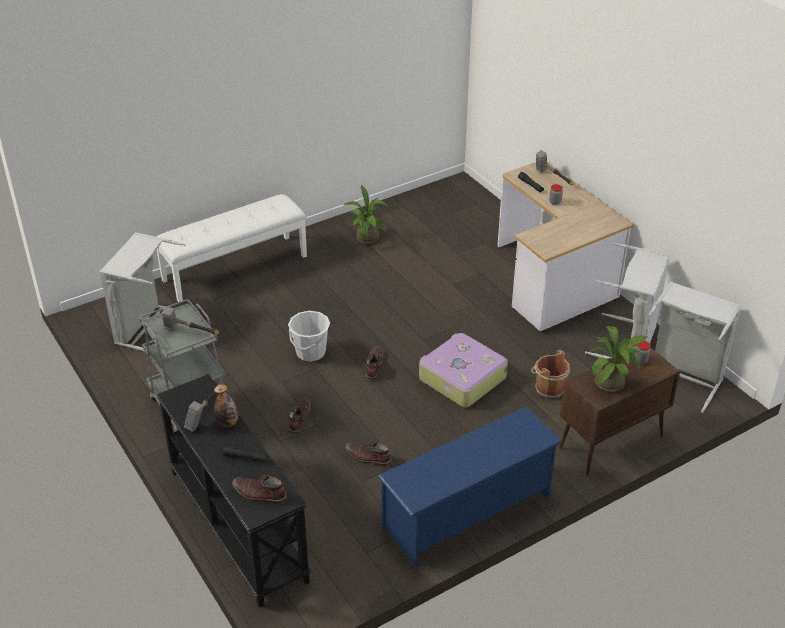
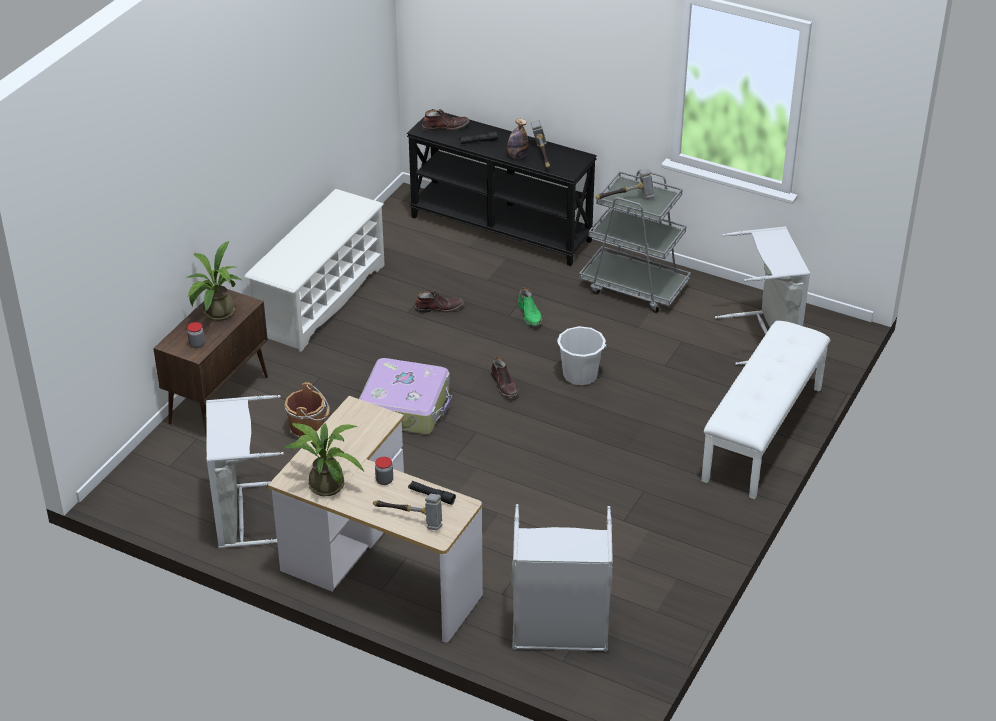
camera: 150 degrees right, 0 degrees up
brown boot [289,397,311,434] -> green boot [518,288,542,326]
potted plant [343,185,389,244] -> potted plant moved to [284,422,364,496]
blue shoe rack [378,407,562,566] -> white shoe rack [244,189,385,352]
grey laundry basket [648,281,742,413] -> grey laundry basket moved to [512,504,613,652]

